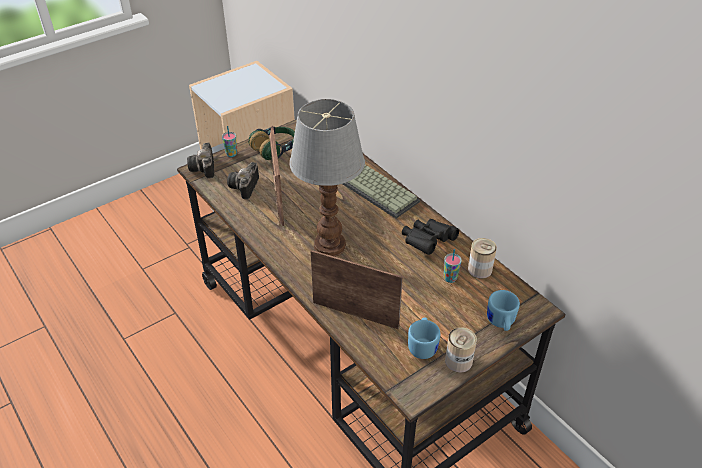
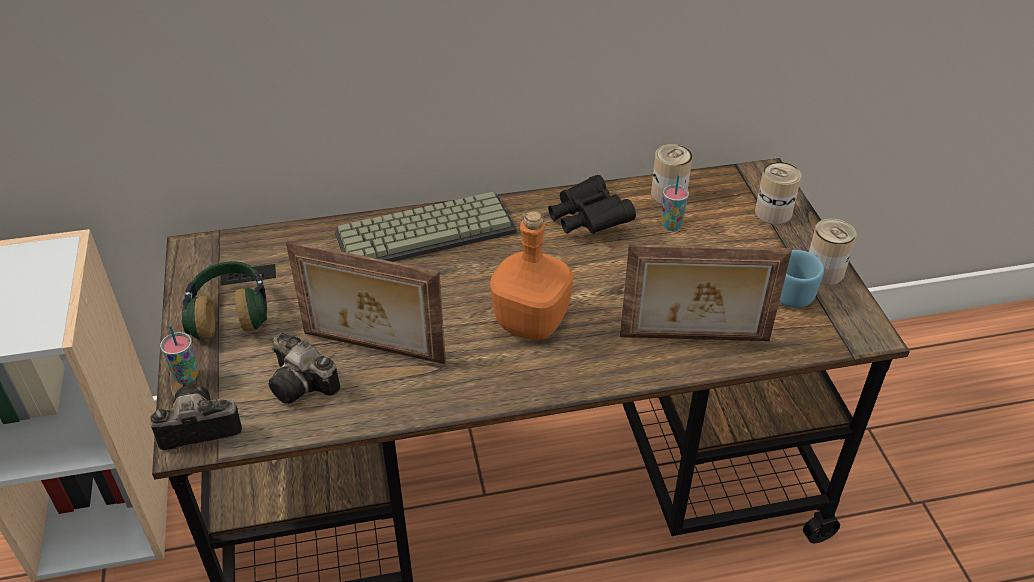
camera: 65 degrees left, 0 degrees up
camera [187,143,214,178] -> camera turned 150 degrees clockwise [150,384,242,450]
table lamp [289,99,365,257] -> orange bottle [490,211,573,341]
picture frame [311,250,403,330] -> picture frame turned 135 degrees counterclockwise [620,244,792,341]
blue mug [487,290,520,331] -> can [755,162,802,224]

